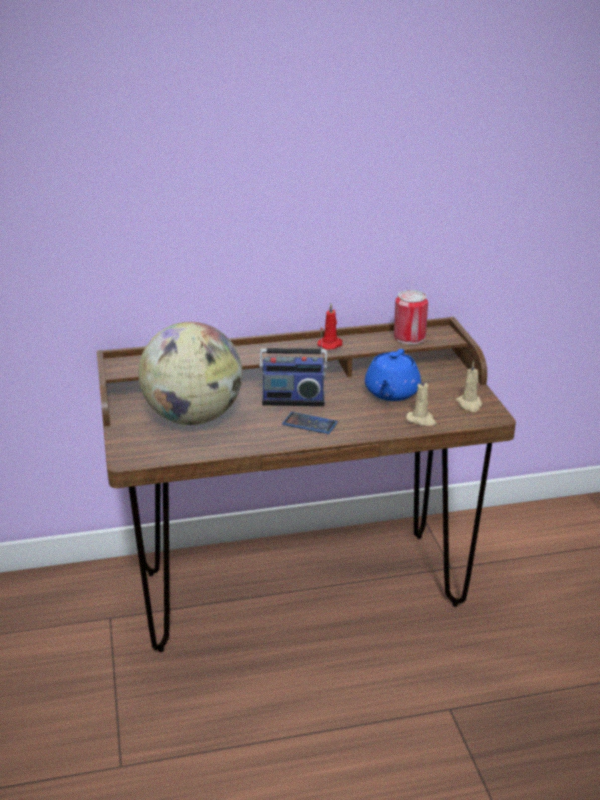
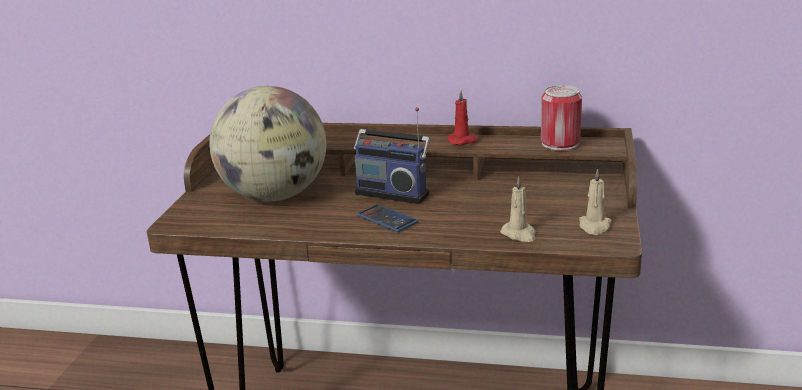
camera: 25 degrees right, 5 degrees down
blue teapot [365,349,421,401] -> none

